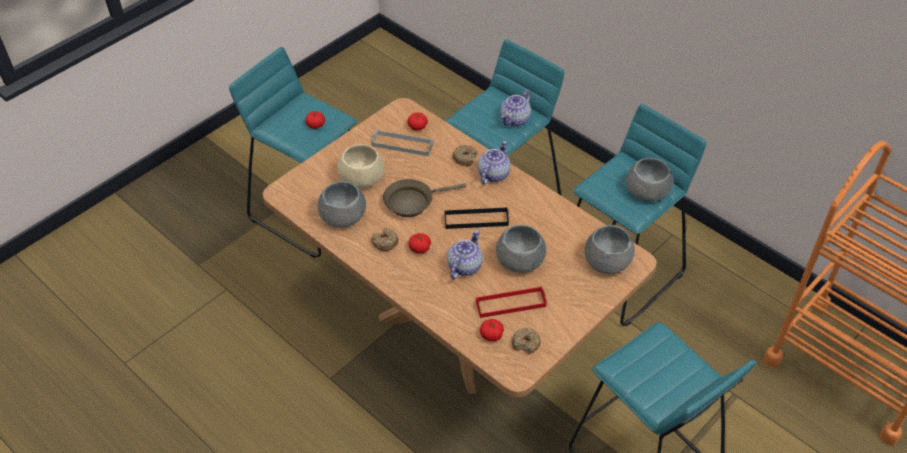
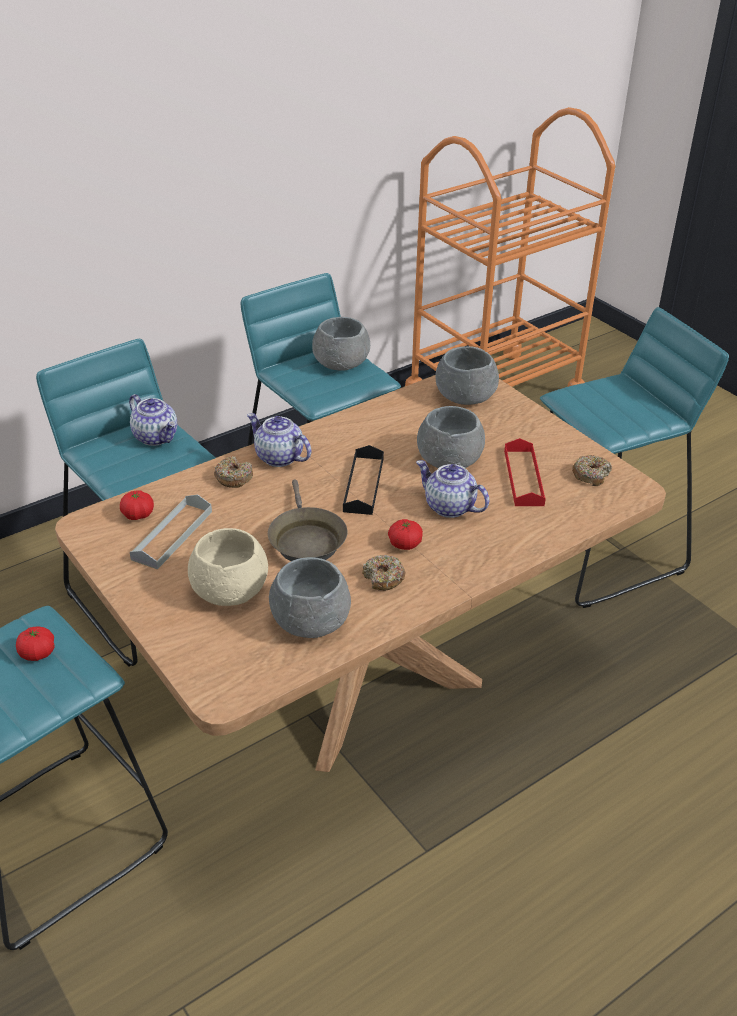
camera: 80 degrees left, 10 degrees down
tomato [480,319,504,341] -> none

